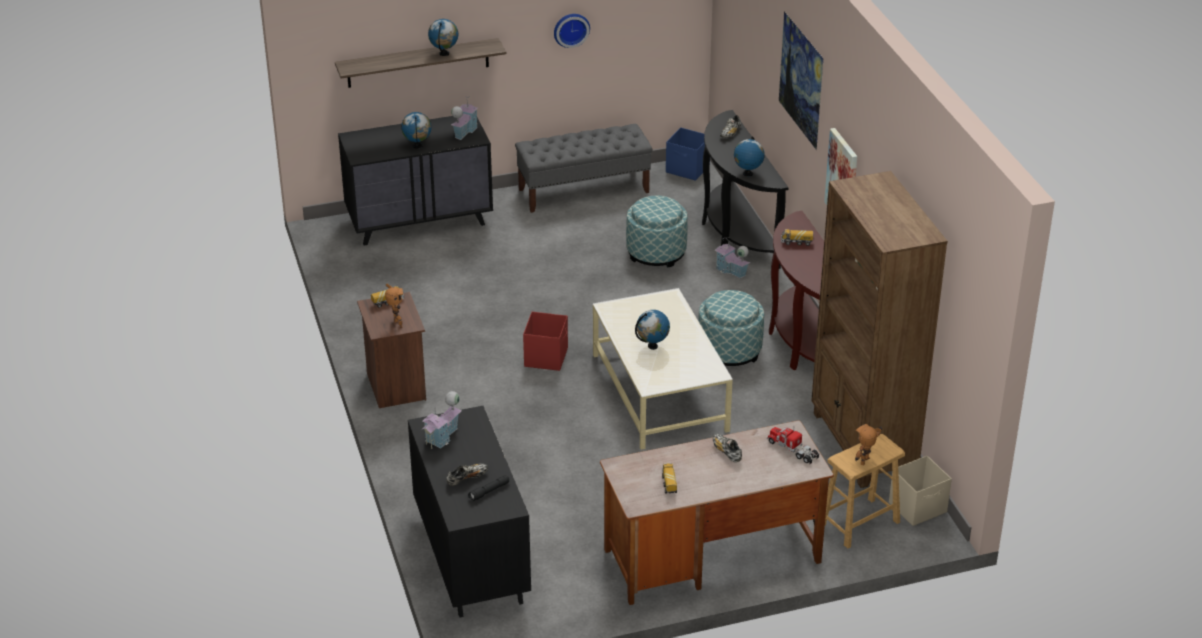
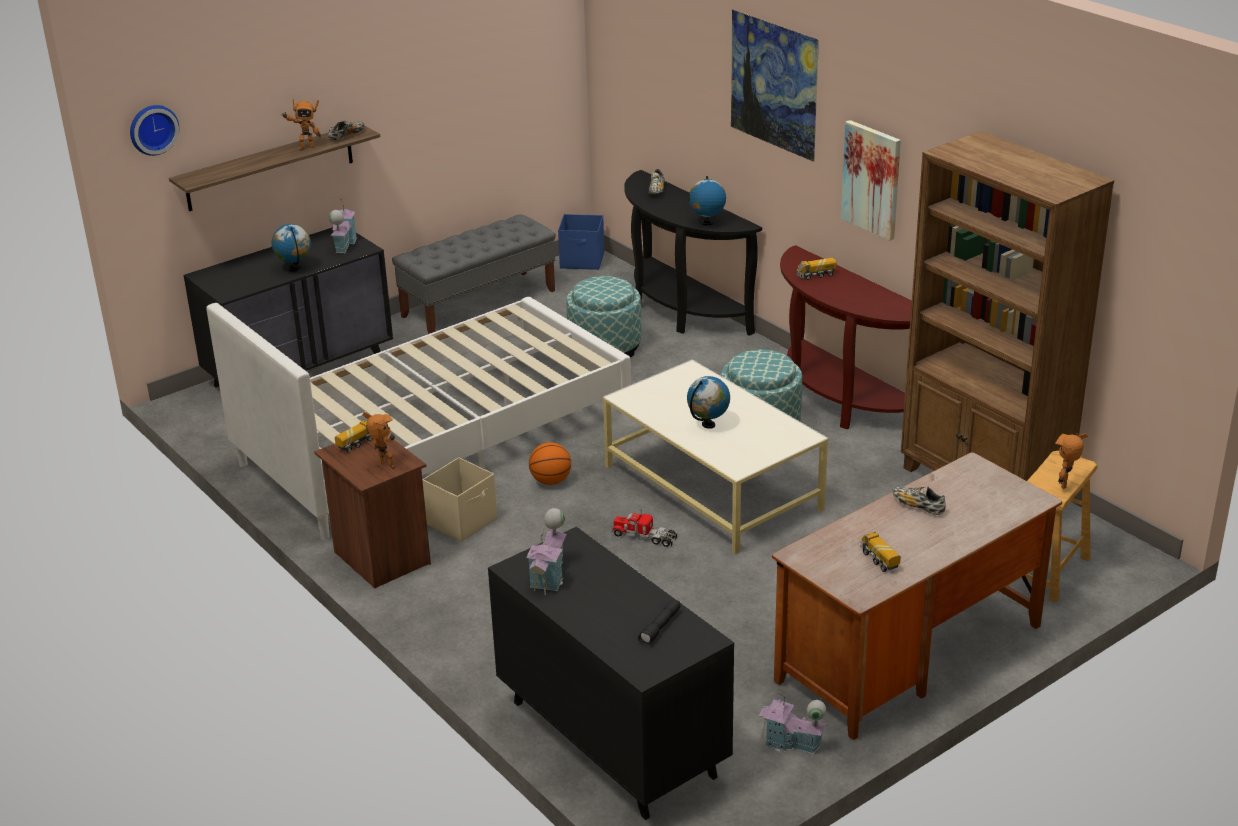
camera: 20 degrees left, 5 degrees down
globe [428,19,458,56] -> toy robot [282,99,321,151]
shoe [446,464,488,486] -> shoe moved to [328,120,364,142]
red storage box [523,312,568,371] -> basketball [529,442,571,485]
wall clock [554,14,590,48] -> wall clock moved to [130,105,179,156]
toy house [715,236,750,278] -> toy house moved to [759,691,828,754]
toy truck [767,427,819,465] -> toy truck moved to [611,509,677,547]
beige storage box [889,456,952,526] -> beige storage box moved to [422,457,497,542]
none -> white bed [207,297,631,540]

